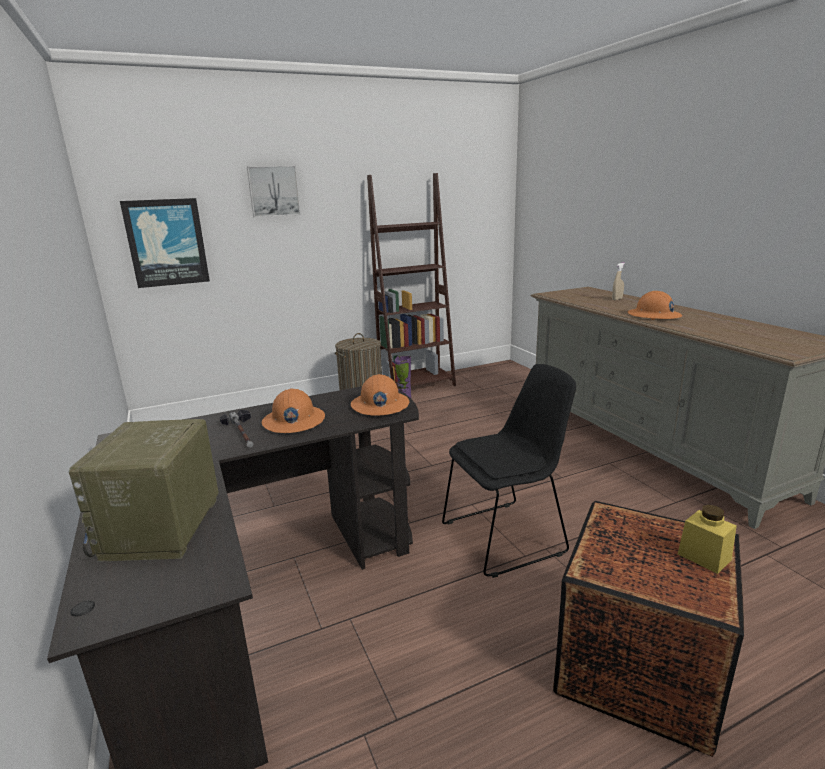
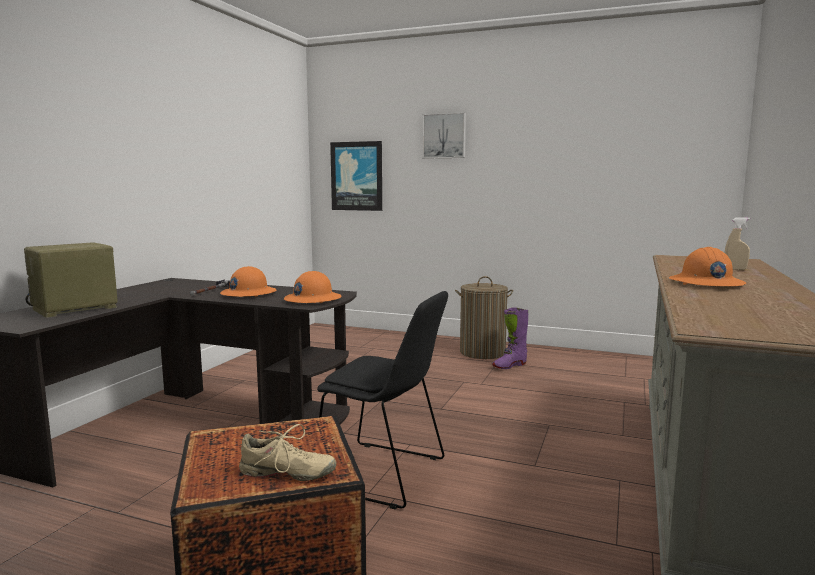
camera: 45 degrees right, 10 degrees down
brown bookcase [367,173,456,389] -> none
yellow jar [678,505,737,574] -> beige shoe [239,424,337,481]

